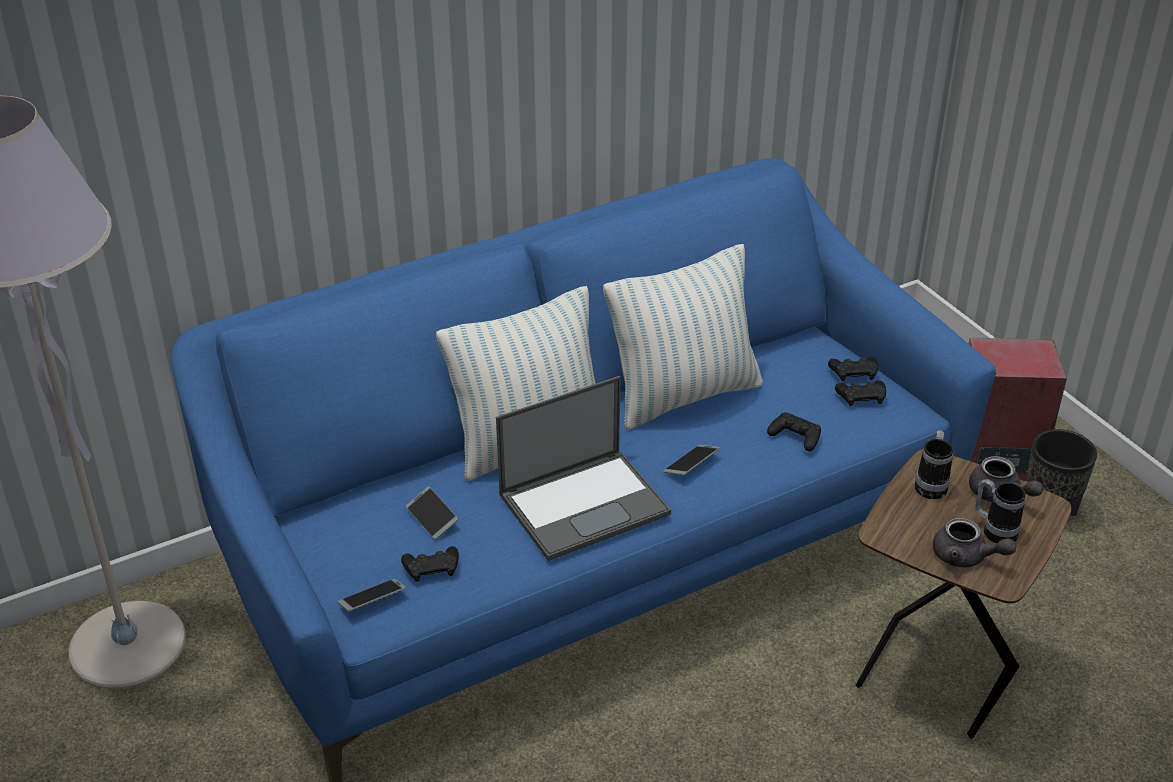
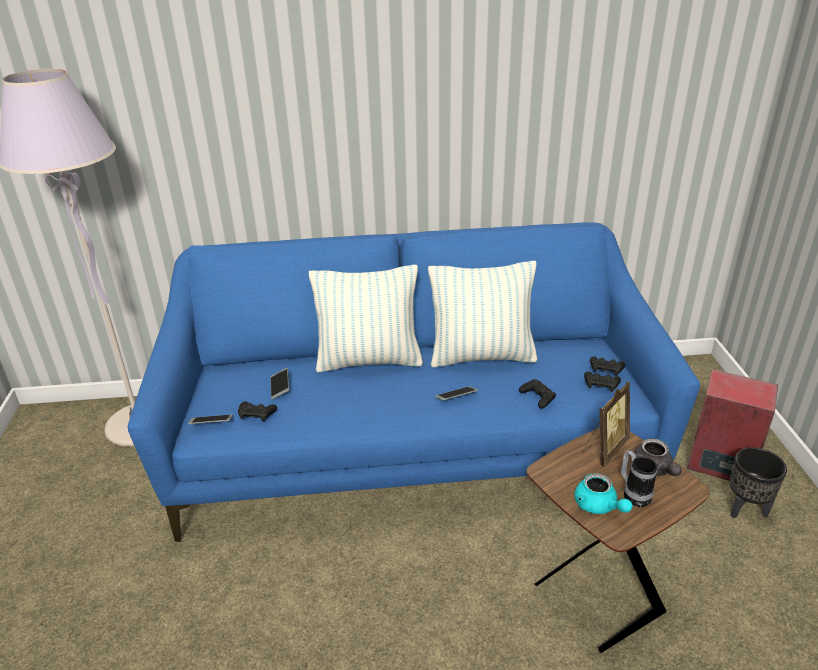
camera: 25 degrees right, 5 degrees down
laptop [496,376,671,561] -> none
mug [915,430,953,499] -> picture frame [583,381,630,466]
grey teapot [933,518,1016,567] -> turquoise teapot [574,473,633,514]

